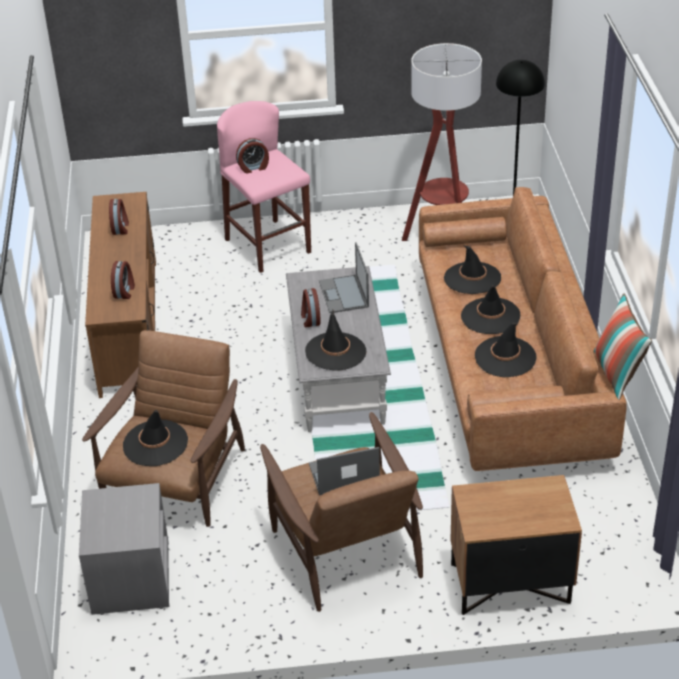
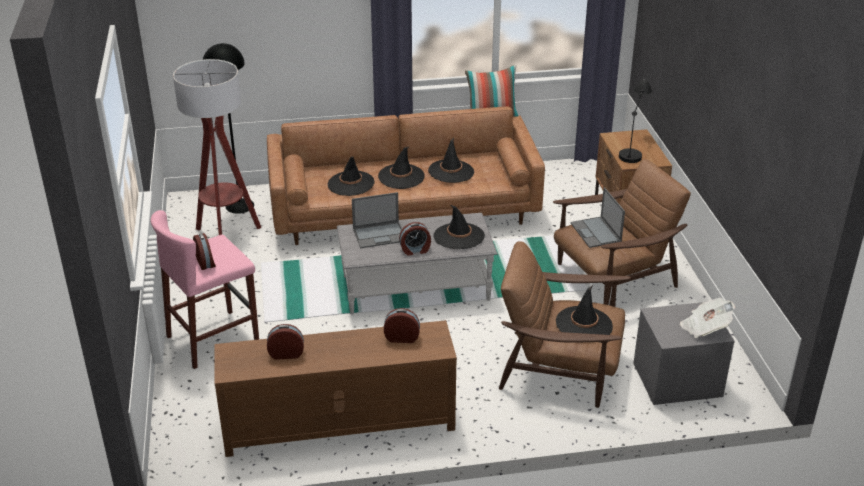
camera: 95 degrees left, 5 degrees down
none -> black table lamp [619,80,652,163]
none -> newspaper [680,298,735,338]

